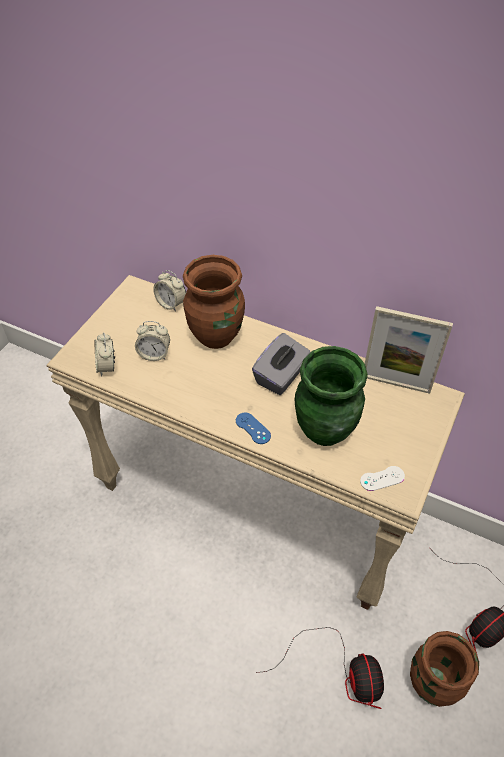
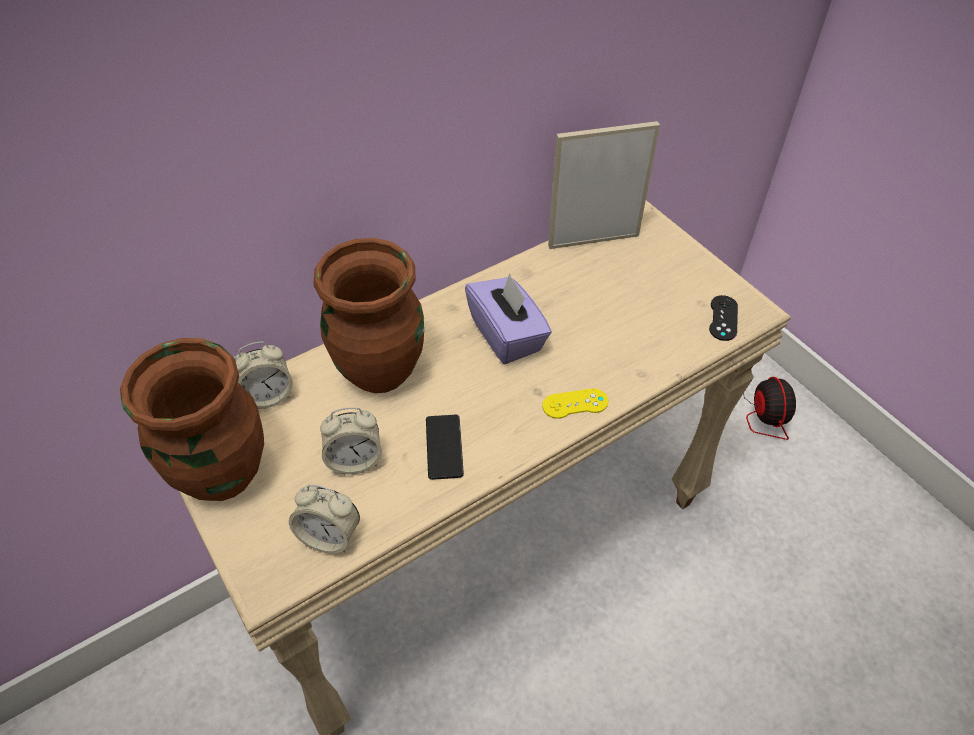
camera: 60 degrees left, 0 degrees up
alarm clock [135,321,170,361] -> alarm clock turned 45 degrees clockwise [320,407,382,475]
blue game controller [236,412,271,444] -> yellow game controller [542,388,609,419]
grey tissue box [252,333,311,395] -> purple tissue box [465,273,552,364]
fan [256,627,384,709] -> none
green vase [295,346,368,446] -> none
white game controller [360,466,405,491] -> black game controller [709,295,738,341]
picture frame [365,306,453,394] -> picture frame turned 150 degrees counterclockwise [548,121,660,249]
brown vase [410,631,479,707] -> brown vase moved to [120,338,264,501]
none -> phone [426,415,464,480]

